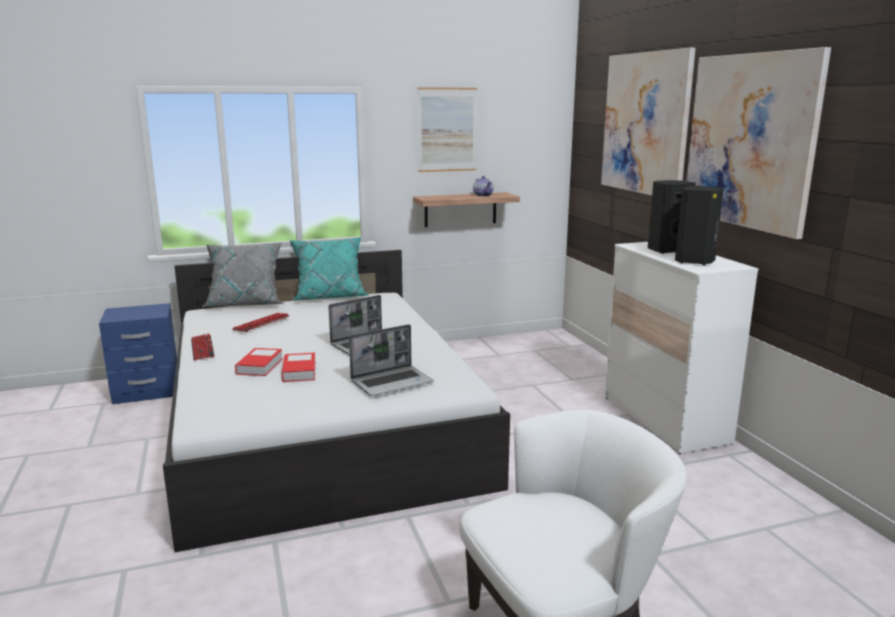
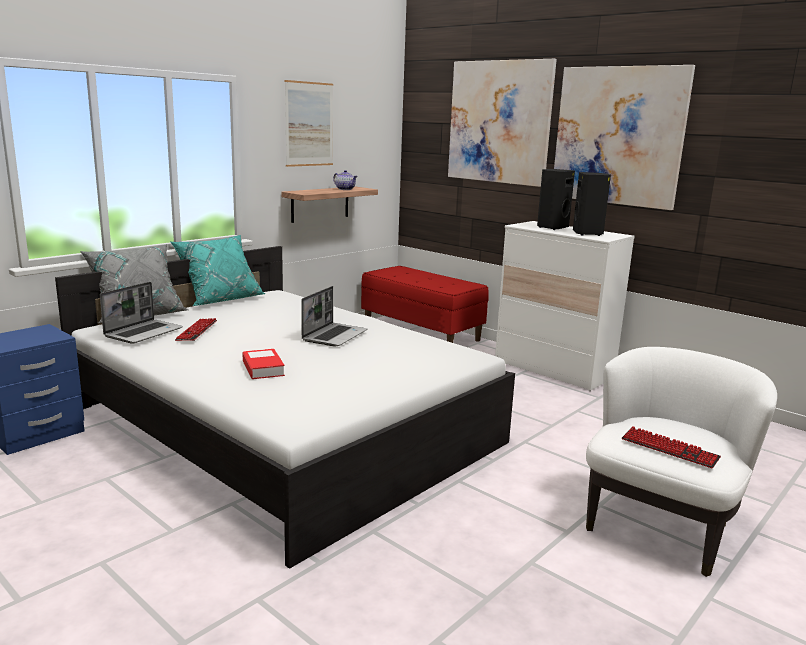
camera: 30 degrees left, 0 degrees up
keyboard [191,333,214,360] -> keyboard moved to [622,426,721,468]
book [282,353,316,382] -> none
laptop [349,324,433,396] -> laptop moved to [100,282,183,344]
none -> red bench [361,266,489,343]

